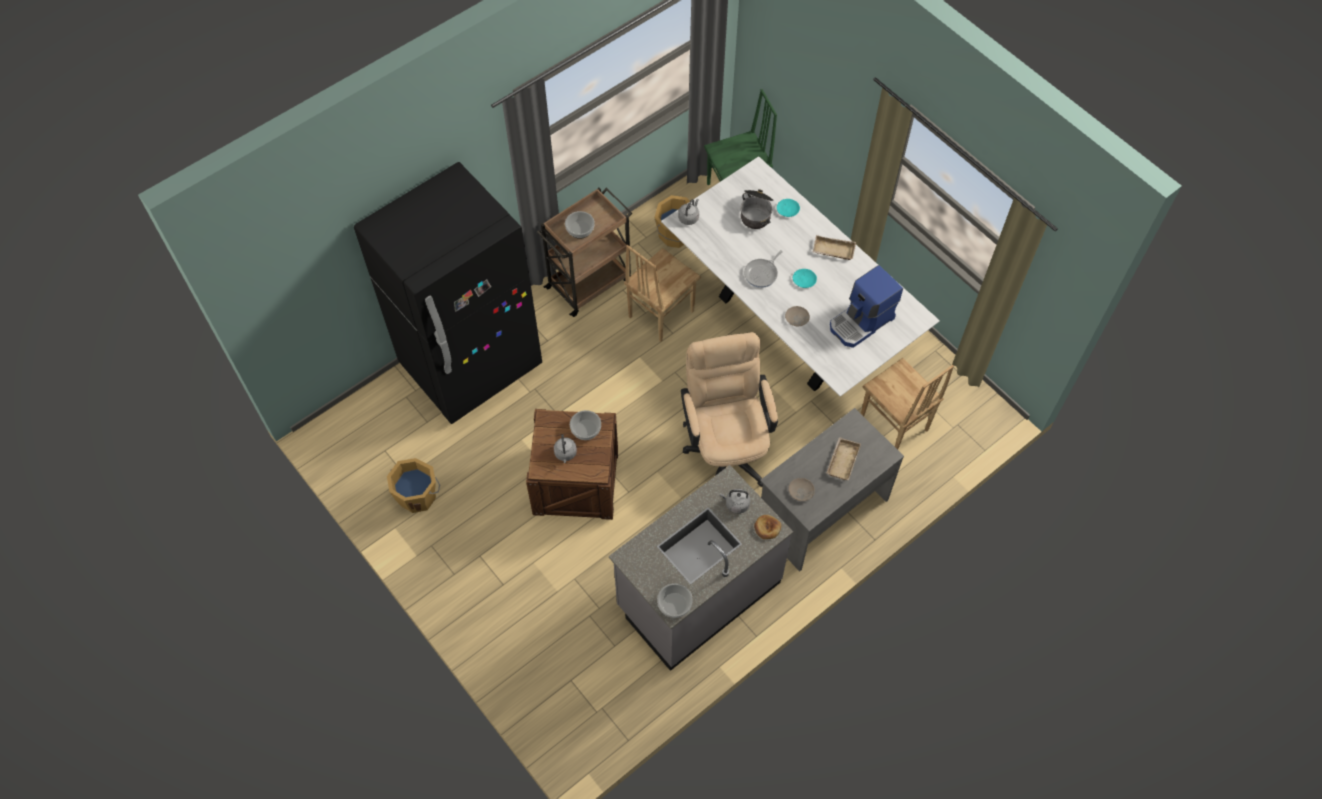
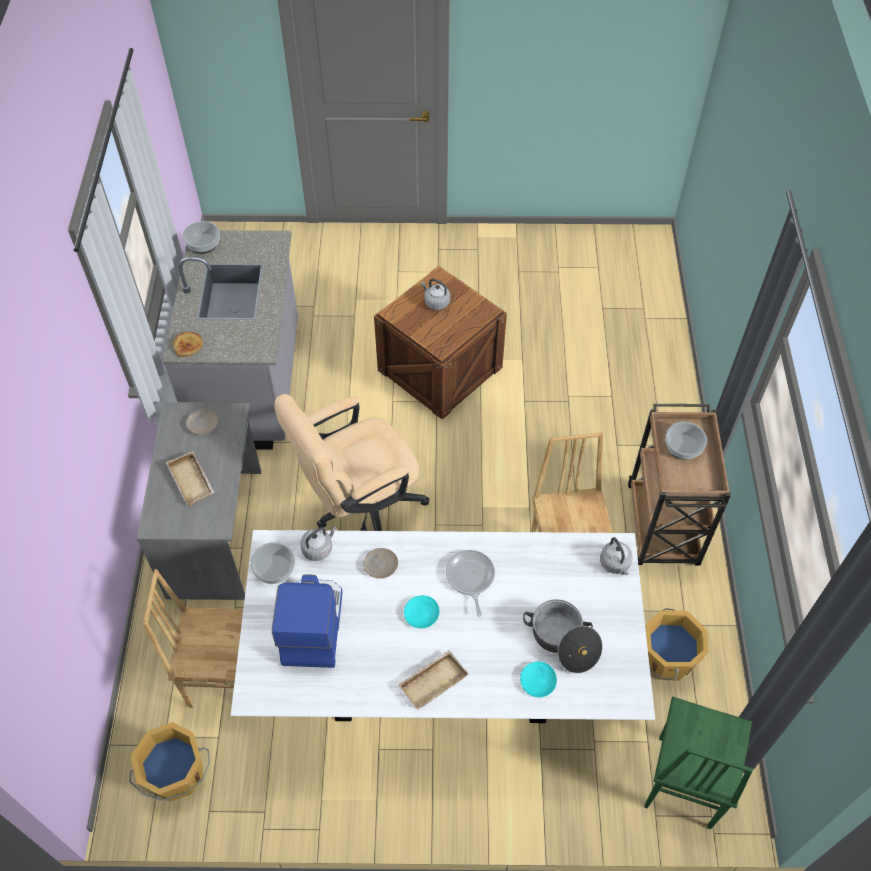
camera: 130 degrees right, 5 degrees down
black fridge [354,162,542,424] -> none
orange bucket [387,458,440,513] -> orange bucket moved to [130,722,210,802]
bowl [570,410,601,440] -> bowl moved to [250,542,295,584]
beige office chair [681,332,778,487] -> beige office chair turned 120 degrees clockwise [274,394,429,531]
grey kettle [720,489,750,514] -> grey kettle moved to [300,526,337,561]

